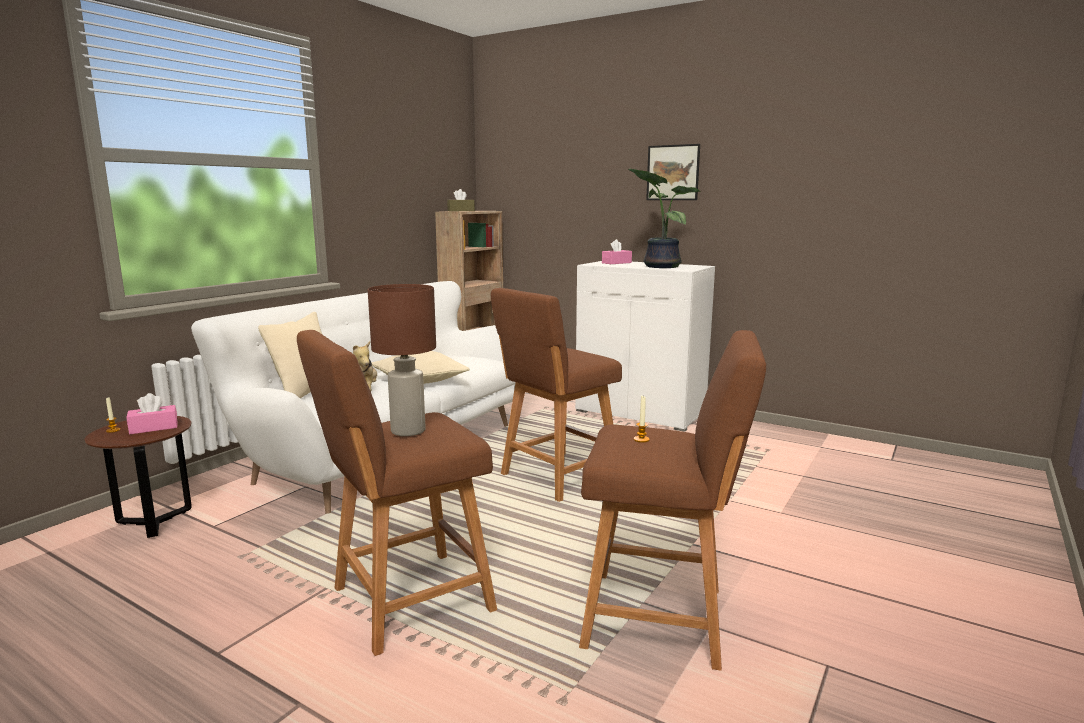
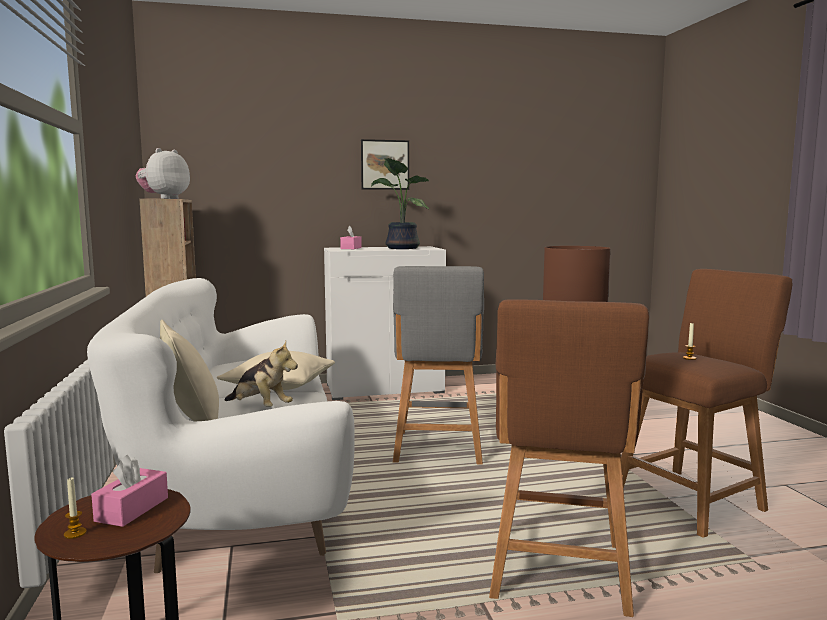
camera: 45 degrees left, 5 degrees down
brown tissue box [447,189,475,211] -> plush toy [136,148,190,199]
brown stool [490,288,622,502] -> grey stool [393,266,484,464]

